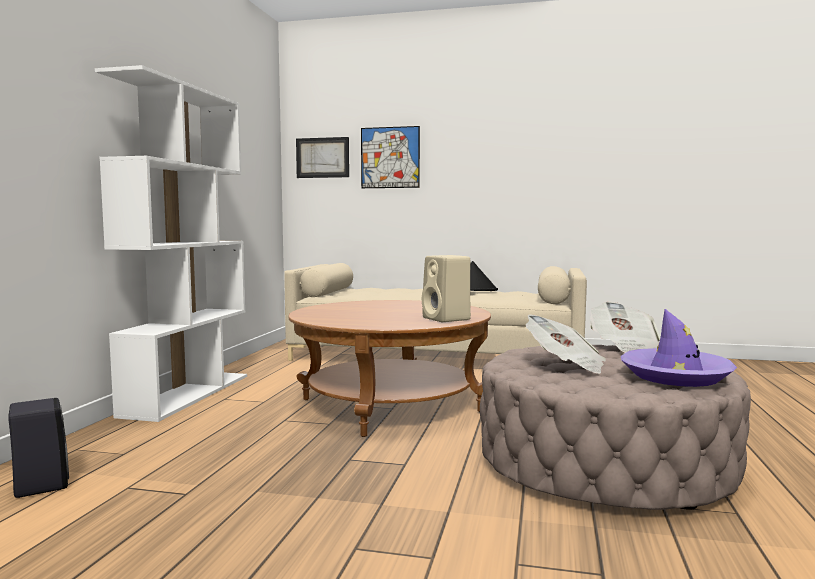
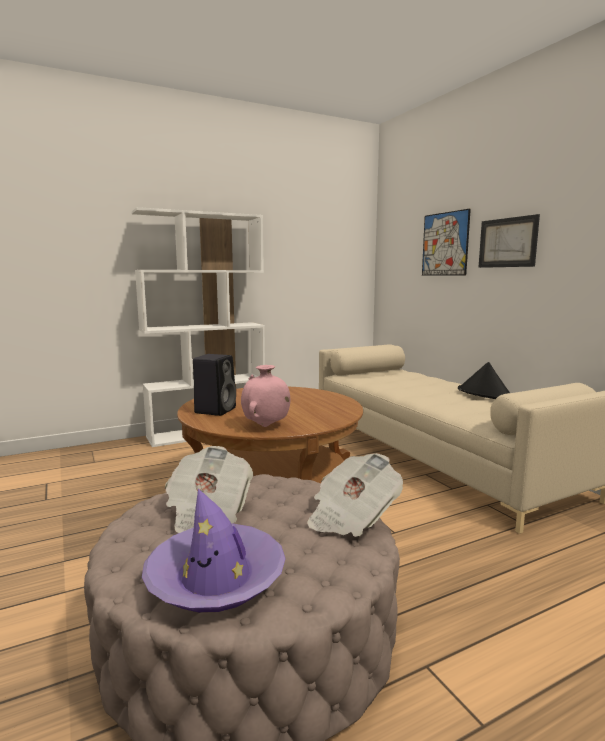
camera: 50 degrees right, 5 degrees up
black speaker [8,398,69,498] -> black speaker moved to [193,354,236,416]
picture [296,137,349,178] -> picture moved to [478,214,540,268]
beige speaker [422,255,471,322] -> pink vase [241,365,290,427]

